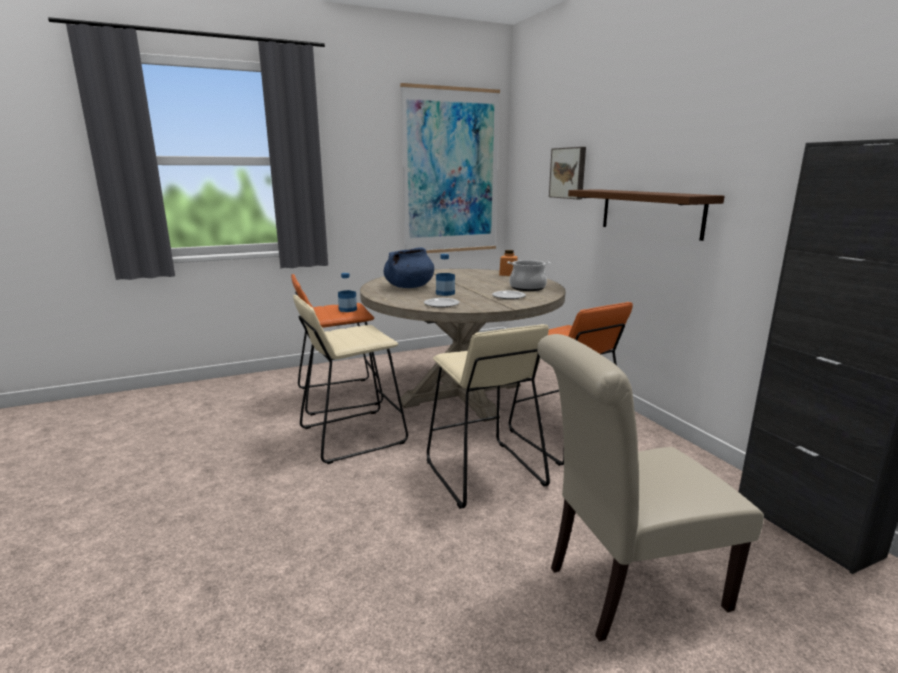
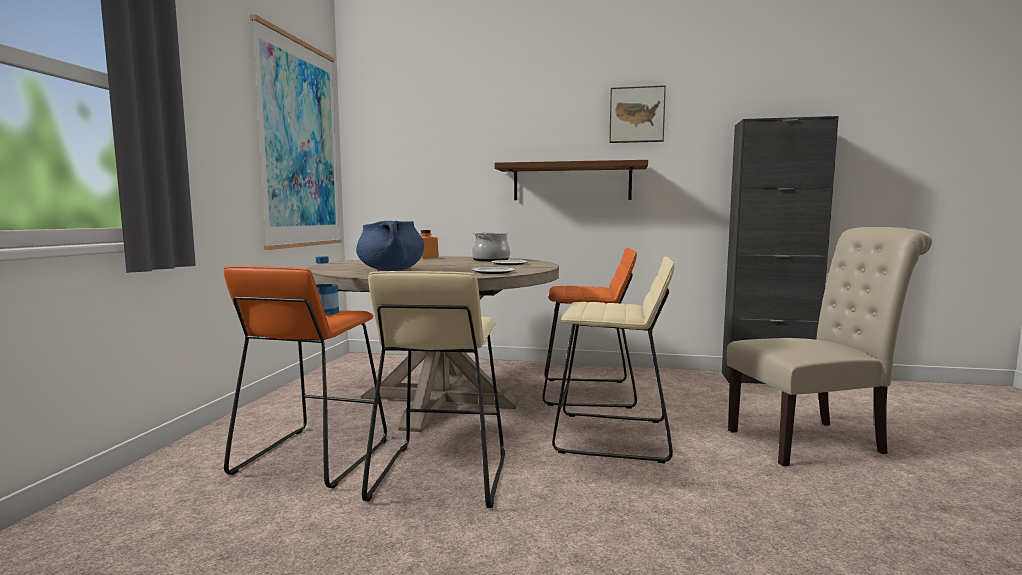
camera: 55 degrees left, 10 degrees down
bottle [436,254,455,296] -> none
beige chair [537,334,764,642] -> beige chair turned 120 degrees counterclockwise [726,227,932,466]
picture [549,147,586,199] -> picture moved to [609,85,666,143]

